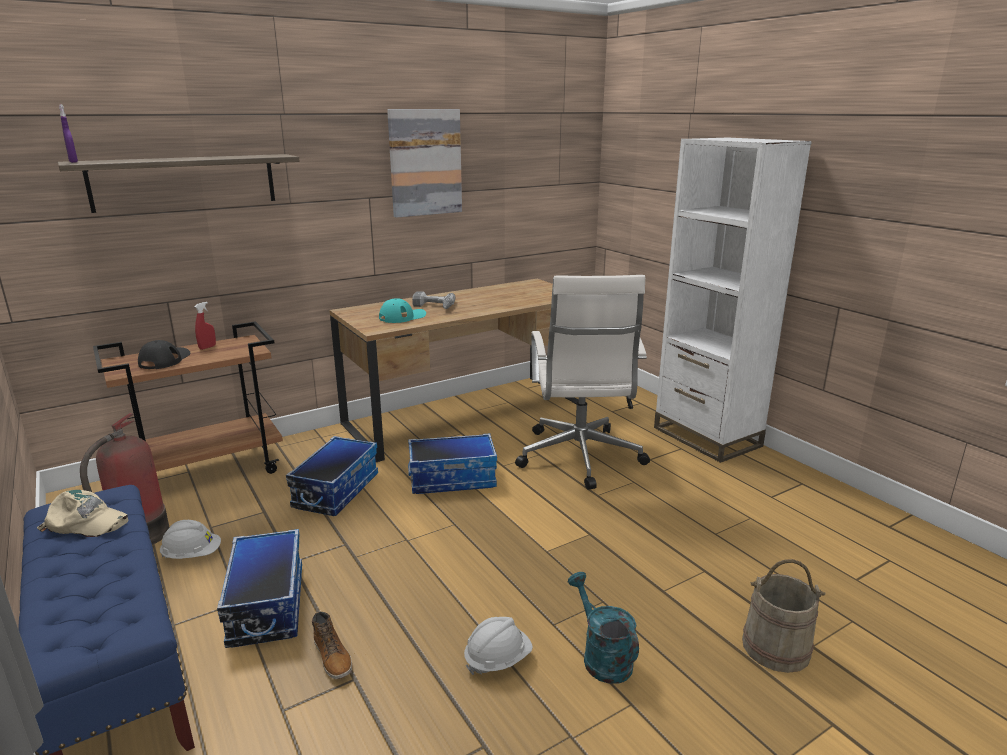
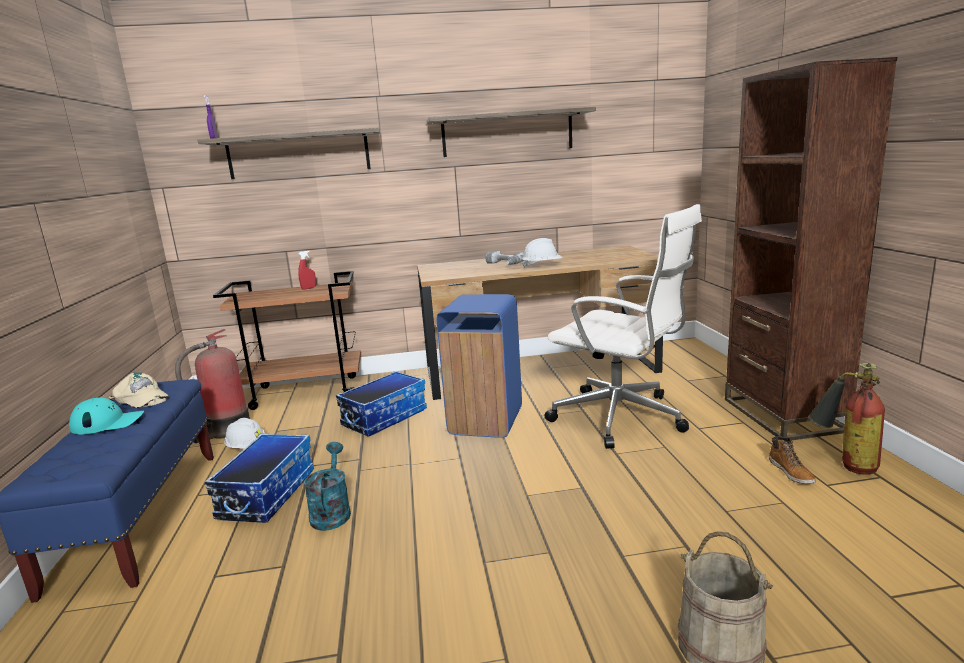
camera: 25 degrees right, 5 degrees down
black cap [138,340,190,369] -> none
boot [312,612,352,679] -> boot moved to [769,436,816,484]
turquoise cap [379,298,426,323] -> turquoise cap moved to [69,398,144,434]
picture [387,109,462,218] -> shelf [427,107,596,157]
storage box [408,433,497,494] -> blue trash can [436,294,522,438]
white hard hat [464,617,533,675] -> white hard hat moved to [522,238,563,268]
white office chair [515,275,650,490] -> white office chair turned 75 degrees counterclockwise [545,204,702,449]
turquoise watering can [568,572,639,684] -> turquoise watering can moved to [304,442,351,531]
white bookcase [654,138,812,463] -> brown bookcase [725,57,897,441]
none -> fire extinguisher [808,363,885,475]

